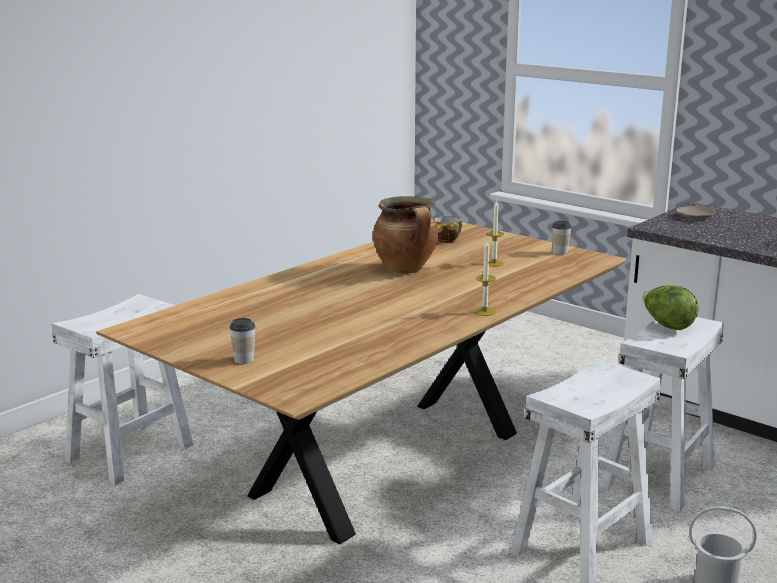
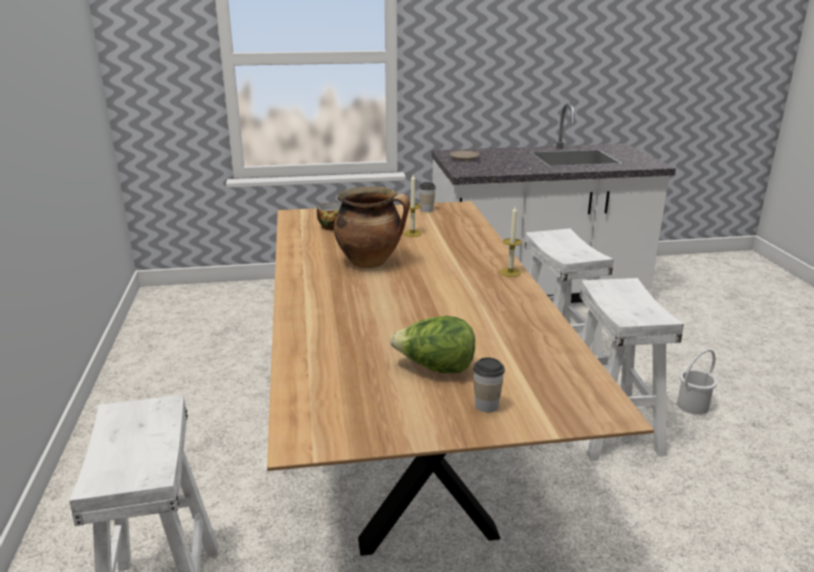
camera: 50 degrees left, 5 degrees up
lettuce [642,285,698,330] -> lettuce moved to [390,316,475,373]

